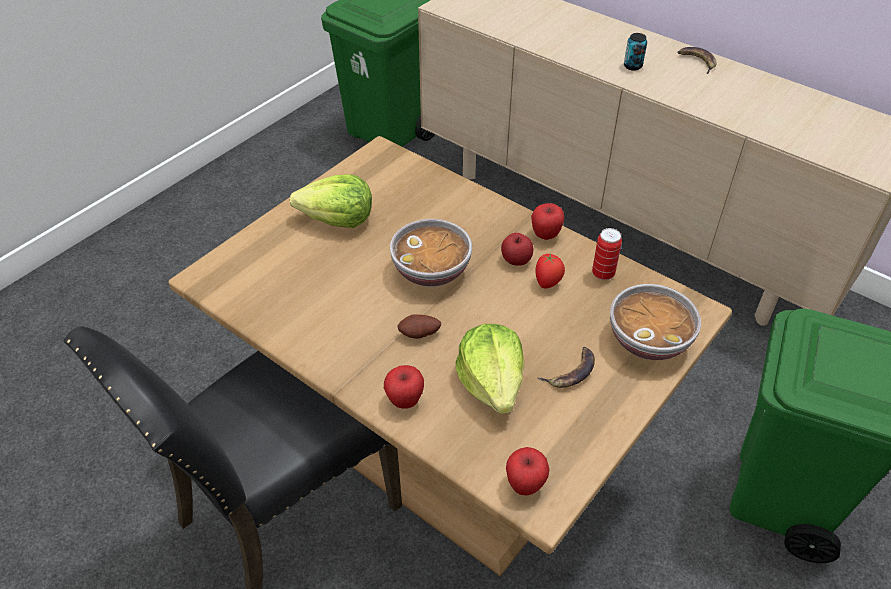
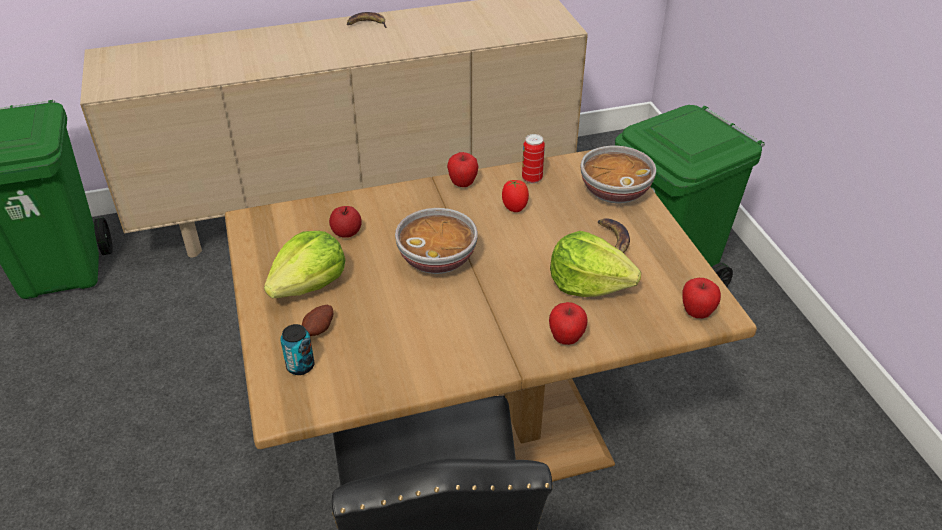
camera: 55 degrees left, 5 degrees down
potato [397,314,441,339] -> potato moved to [302,305,333,336]
apple [501,233,533,266] -> apple moved to [329,206,362,238]
can [624,33,647,71] -> can moved to [280,324,314,375]

